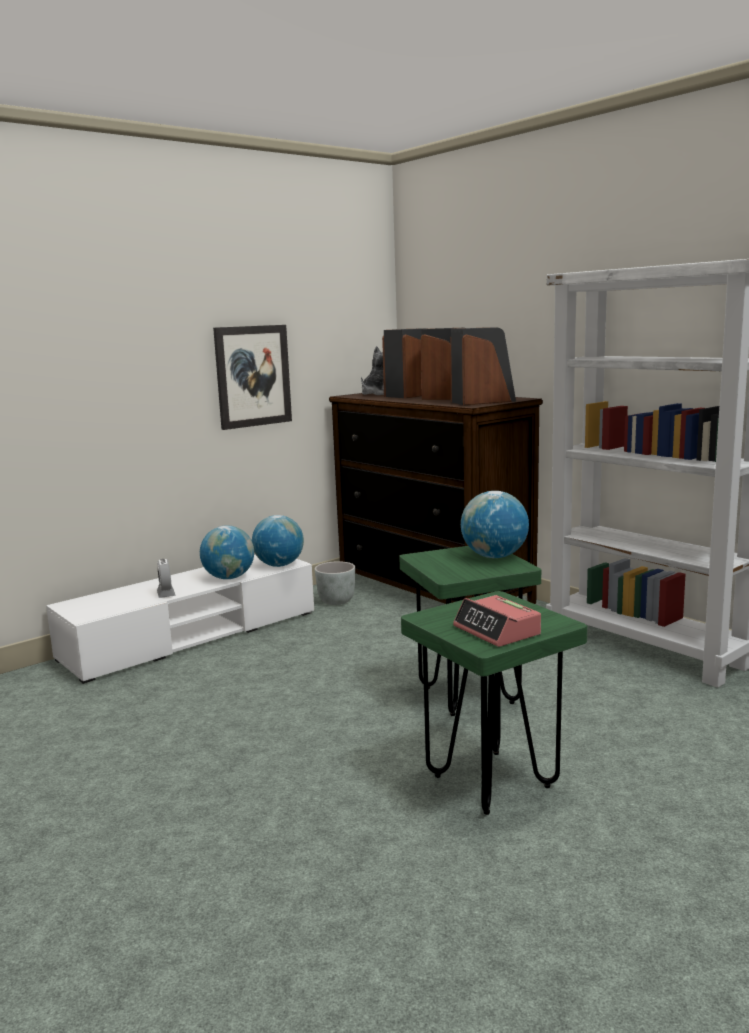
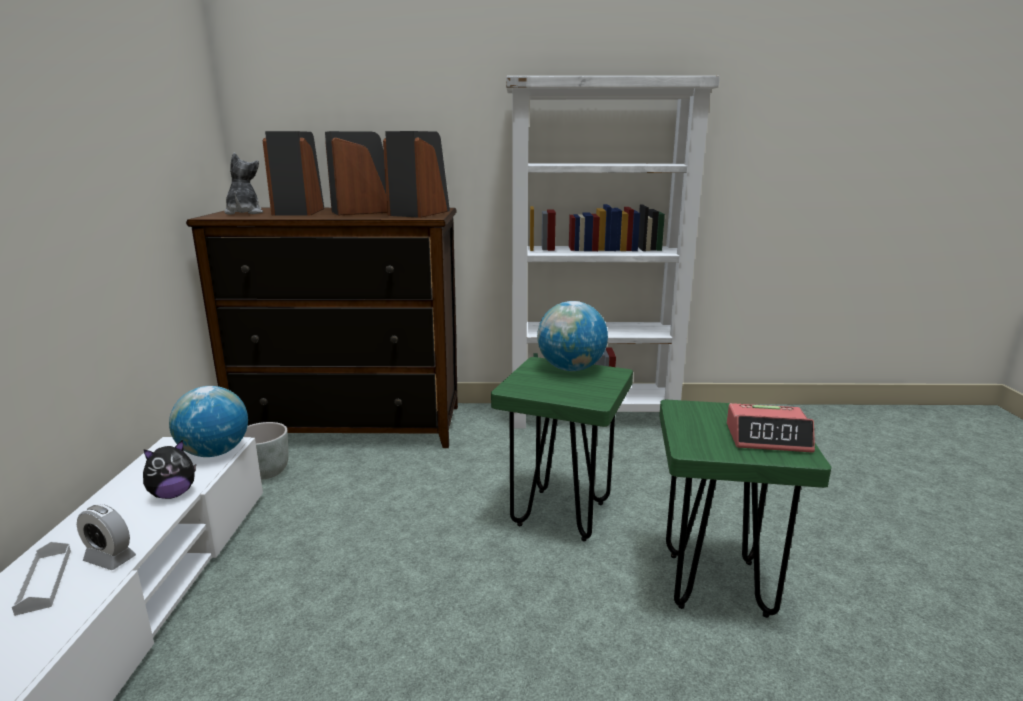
camera: 50 degrees left, 5 degrees up
globe [200,525,254,579] -> plush toy [143,440,196,499]
picture [213,325,292,430] -> none
none -> white tray [12,542,71,616]

